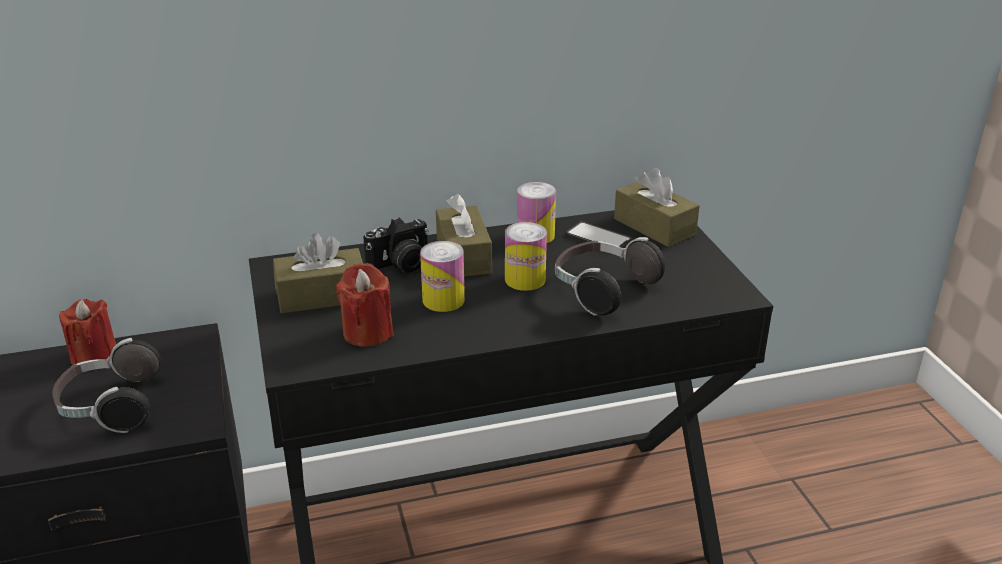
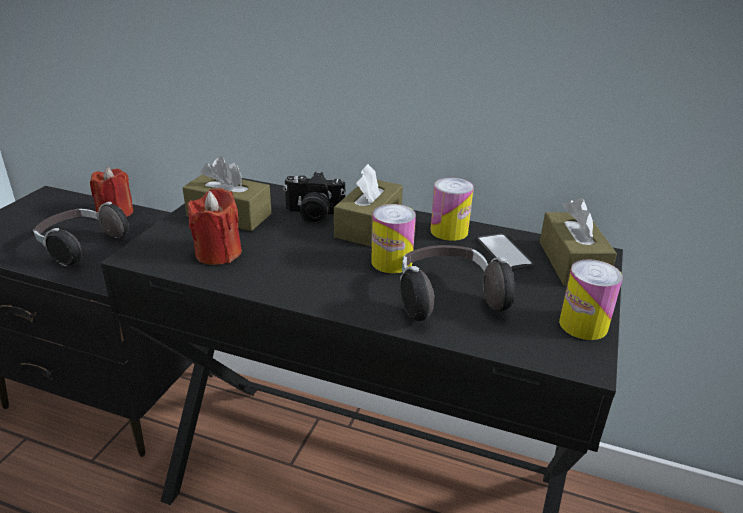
camera: 35 degrees right, 0 degrees up
can [420,241,465,312] -> can moved to [559,259,623,340]

